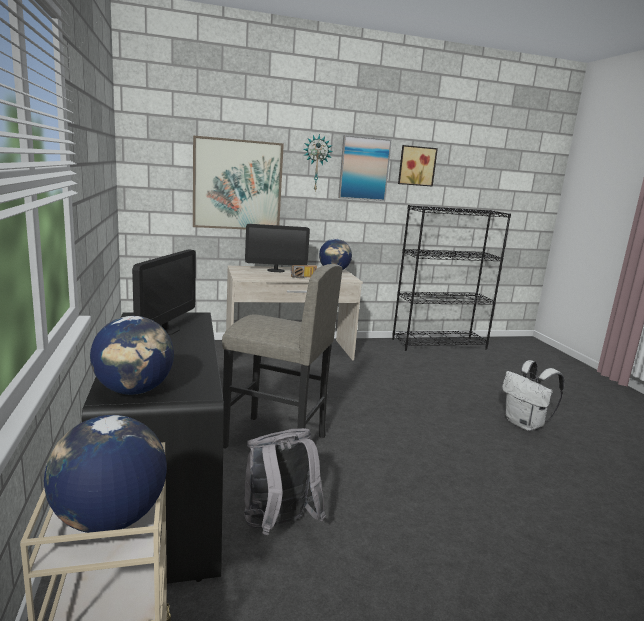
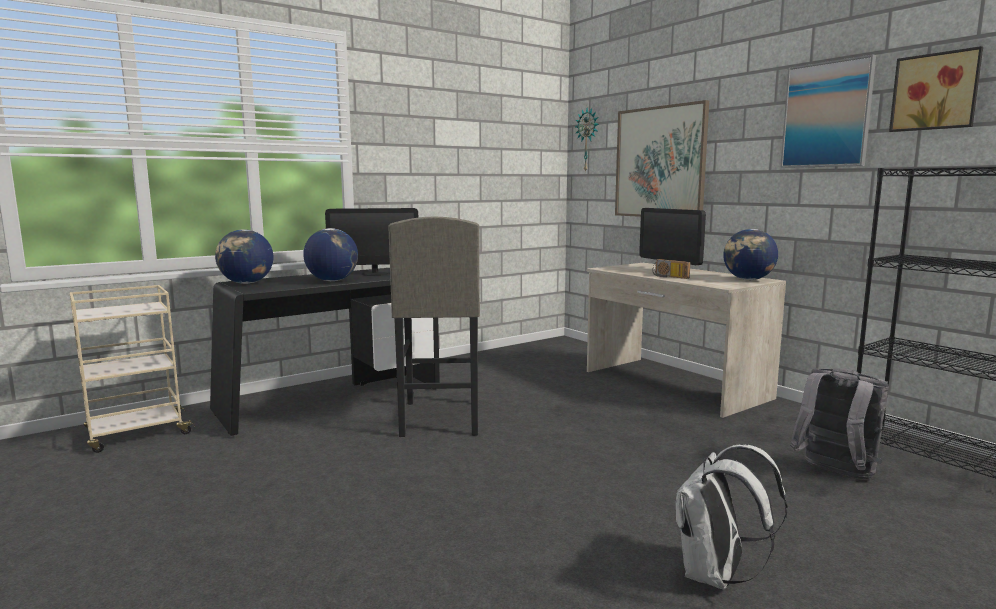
camera: 70 degrees right, 5 degrees down
globe [44,415,167,533] -> globe moved to [303,228,358,281]
grey backpack [244,428,326,535] -> grey backpack moved to [790,368,889,480]
wall clock [303,134,332,191] -> wall clock moved to [575,108,599,173]

